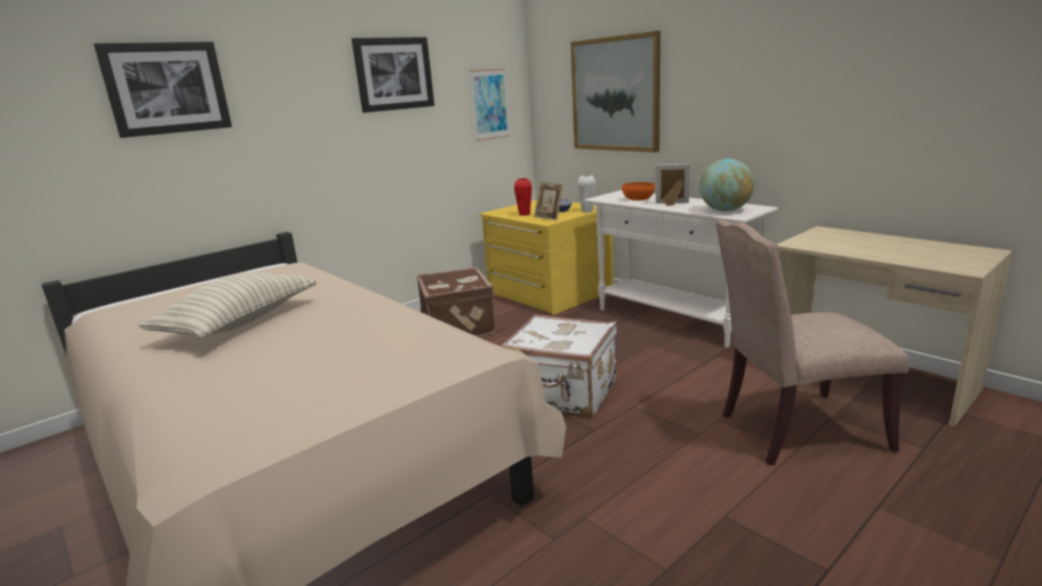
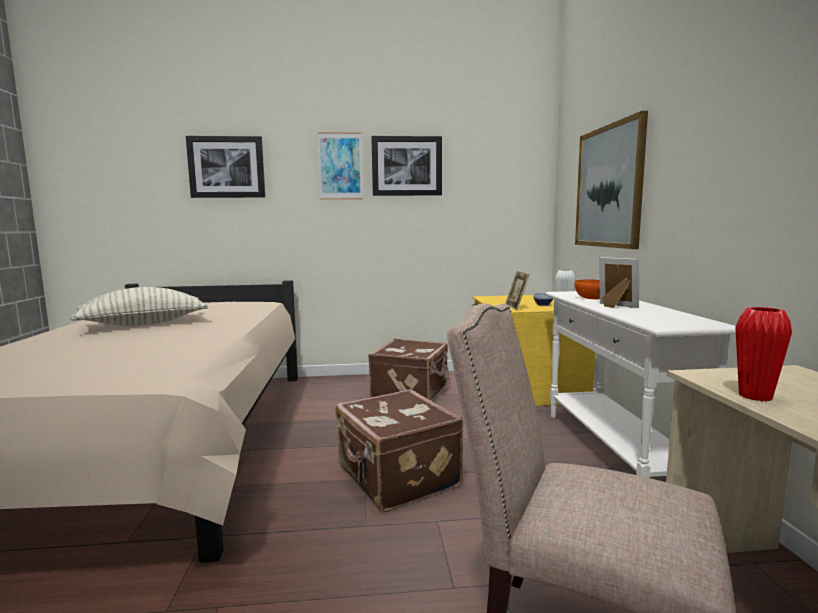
camera: 35 degrees right, 10 degrees down
picture [470,69,510,141] -> picture moved to [318,132,363,200]
white suitcase [501,314,617,416] -> brown suitcase [336,389,463,512]
red vase [514,178,532,216] -> red vase moved to [735,307,792,401]
globe [700,159,754,212] -> none

